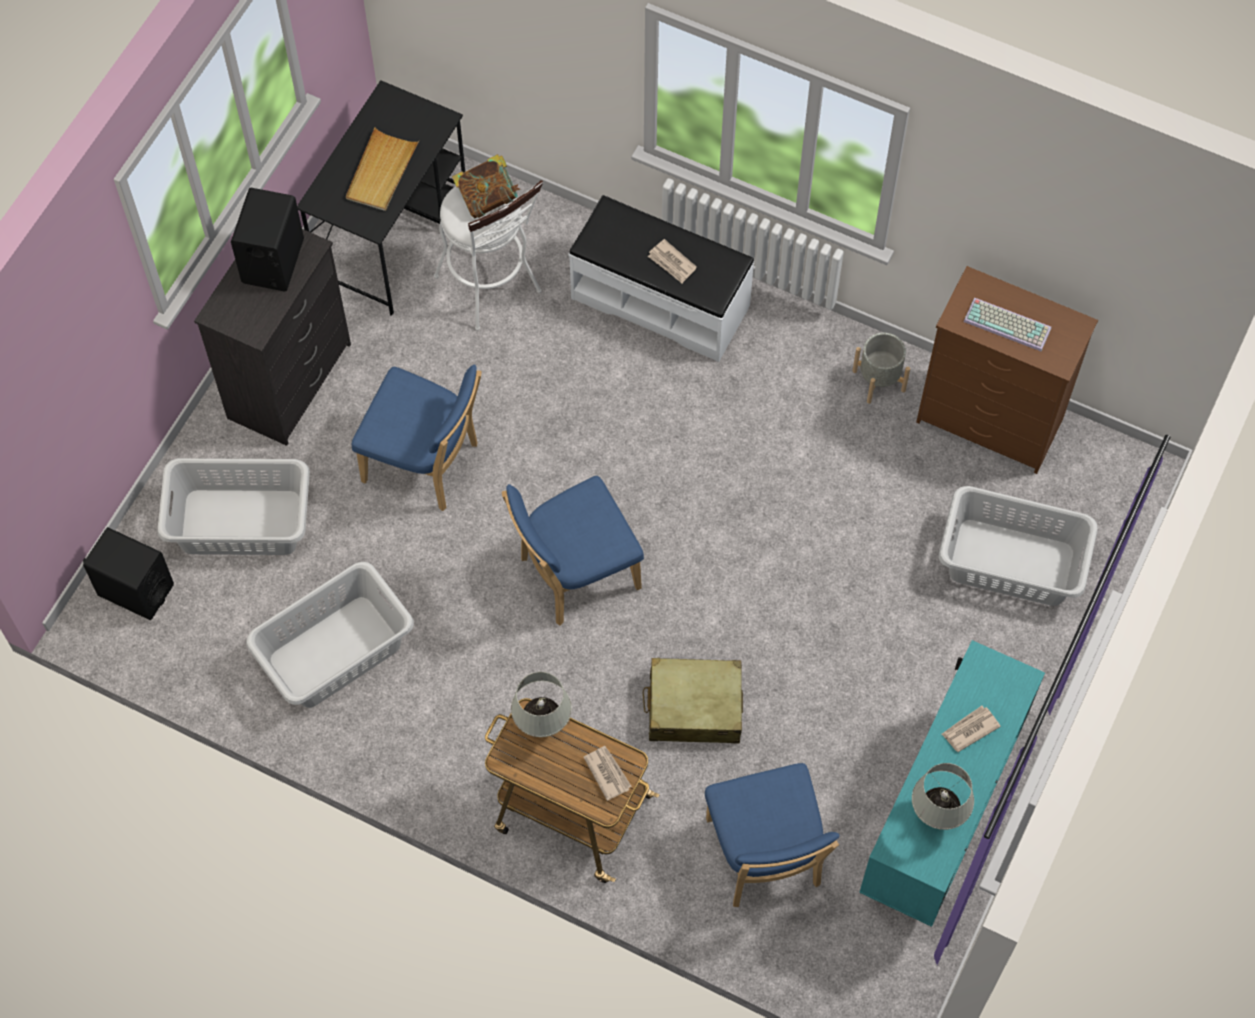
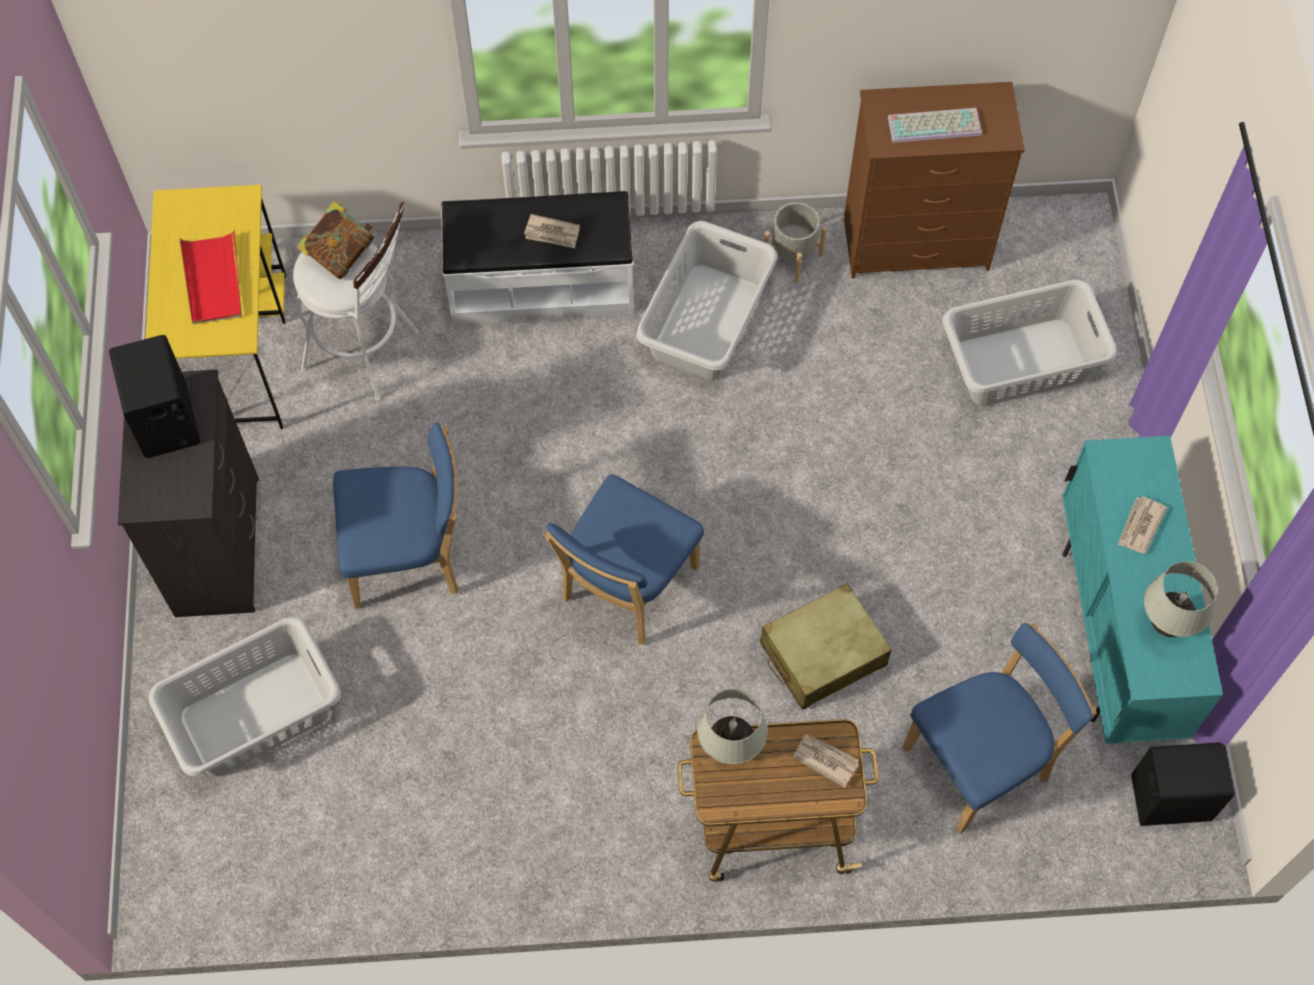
camera: 30 degrees left, 0 degrees up
black speaker [83,527,174,620] -> black speaker moved to [1132,742,1235,826]
grey laundry basket [246,562,414,708] -> grey laundry basket moved to [636,221,778,380]
black desk [297,80,465,316] -> yellow desk [145,185,286,429]
beige tray [346,127,420,211] -> red tray [179,230,242,324]
blue chair [705,763,840,907] -> blue chair turned 75 degrees counterclockwise [903,623,1097,834]

